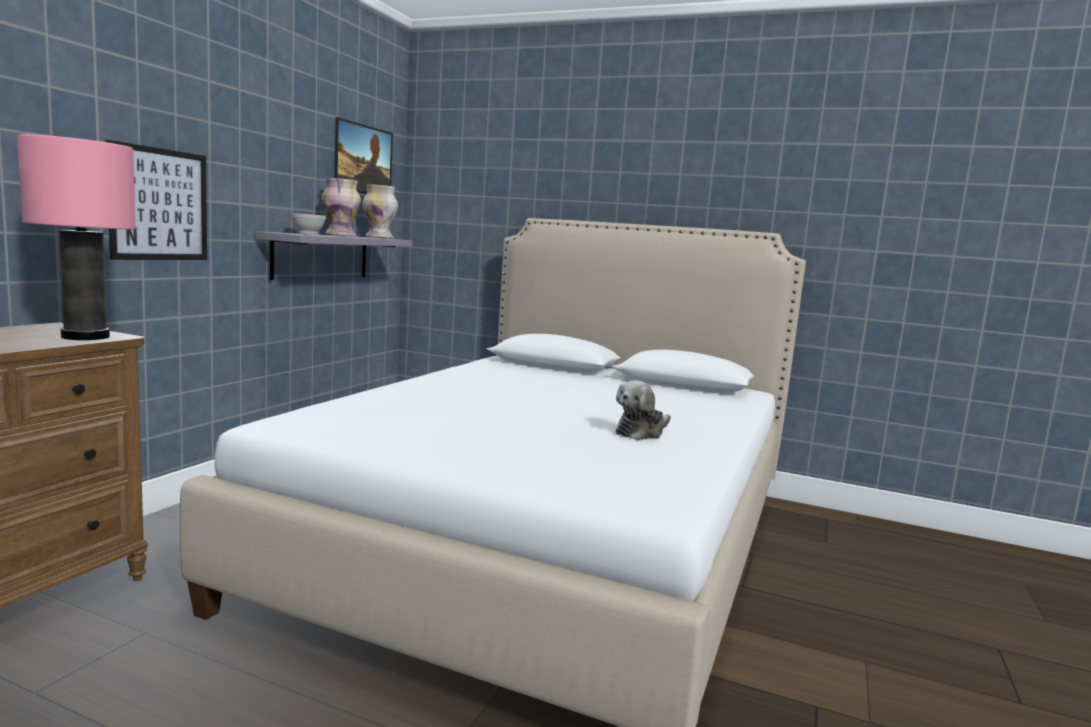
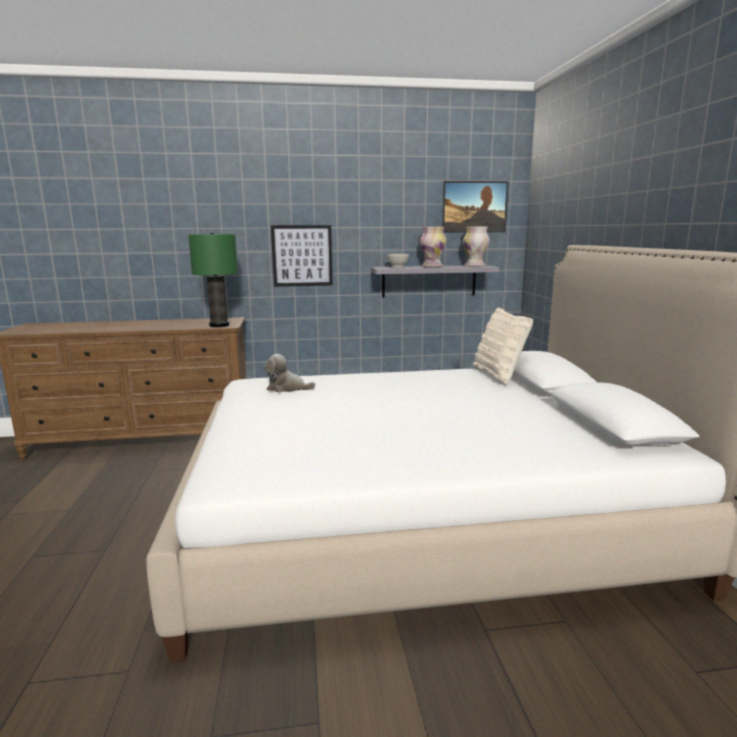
camera: 60 degrees right, 5 degrees up
pink table lamp [17,134,136,340] -> green table lamp [188,233,238,327]
plush toy [615,380,671,440] -> plush toy moved to [265,354,316,392]
none -> beige pillow [473,307,533,385]

